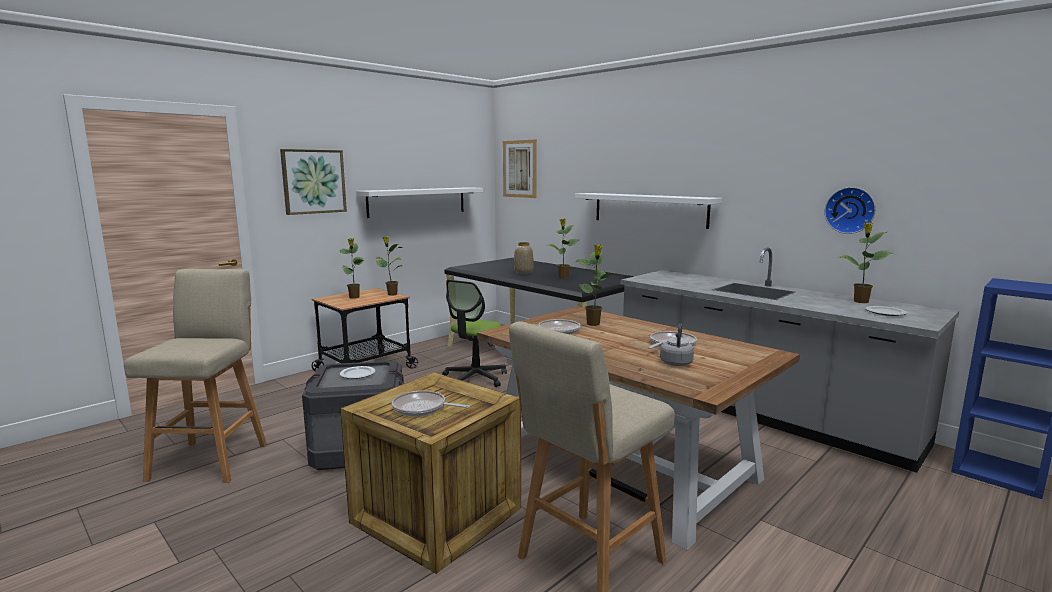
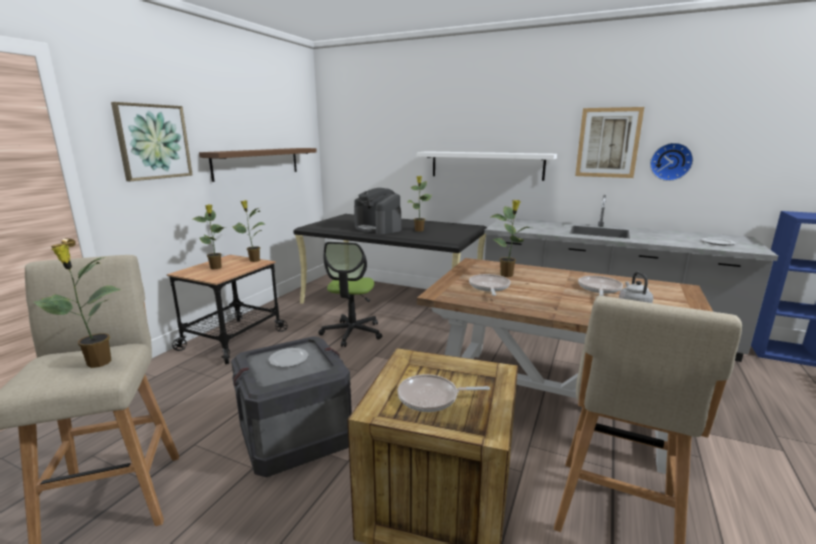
camera: 20 degrees left, 5 degrees up
white shelf [356,187,483,218] -> brown shelf [199,148,317,182]
picture [503,140,537,198] -> picture moved to [575,107,644,178]
vase [514,242,534,275] -> coffee machine [354,188,401,234]
potted plant [839,223,894,303] -> potted plant moved to [33,245,121,368]

